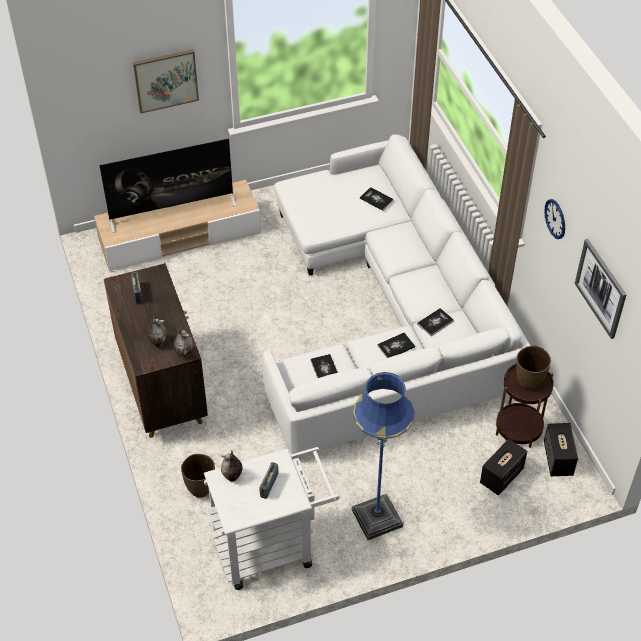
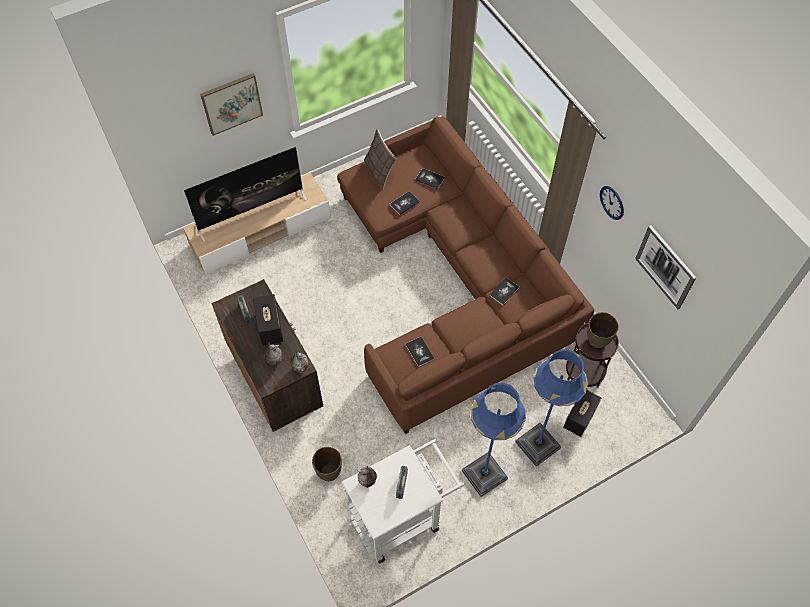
camera: 10 degrees left, 10 degrees up
white sofa [262,134,531,459] -> brown sofa [337,116,594,434]
book [377,332,415,358] -> book moved to [390,191,420,215]
speaker [544,423,578,476] -> speaker moved to [253,294,283,346]
none -> pillow [364,129,397,190]
none -> blue floor lamp [515,349,588,467]

